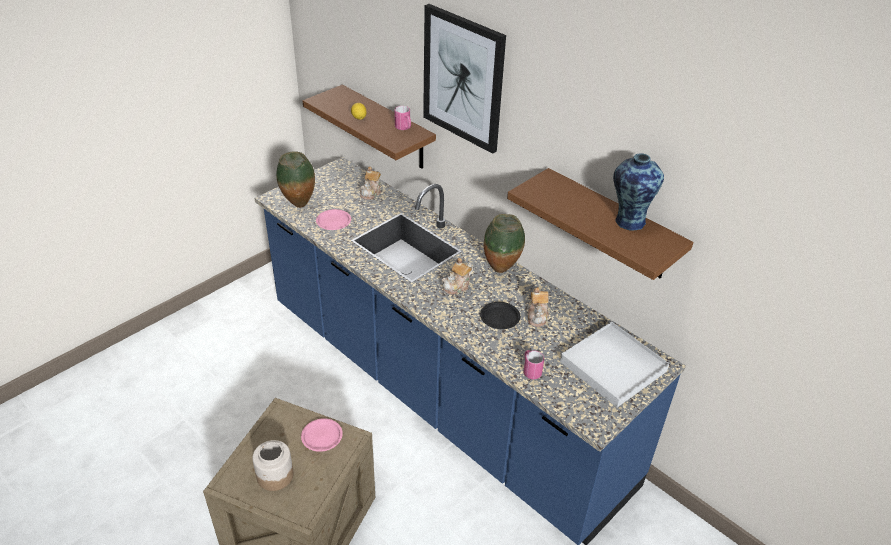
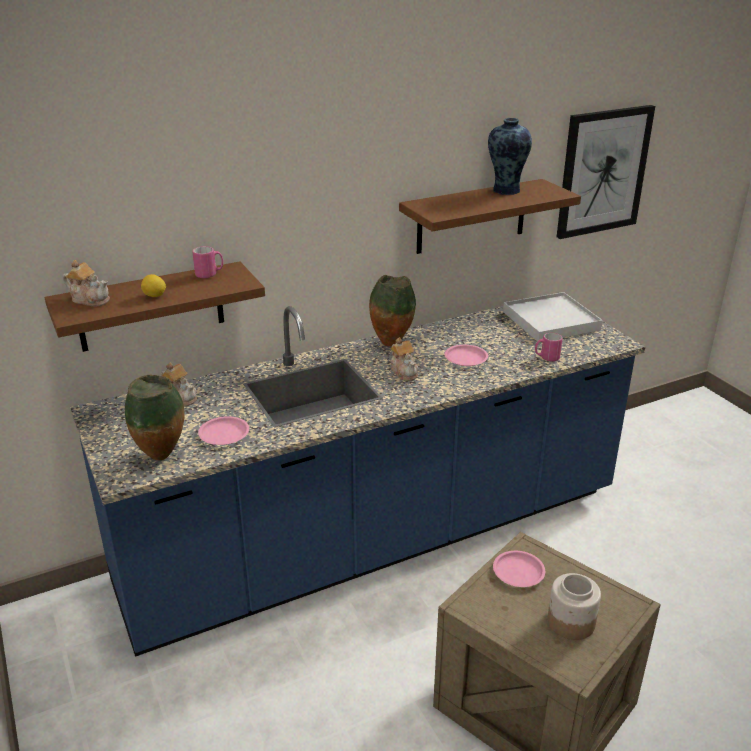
camera: 70 degrees left, 10 degrees down
picture [423,4,506,154] -> picture moved to [557,105,655,239]
black plate [480,302,520,329] -> pink plate [445,345,488,366]
teapot [528,287,549,327] -> teapot moved to [63,260,110,306]

